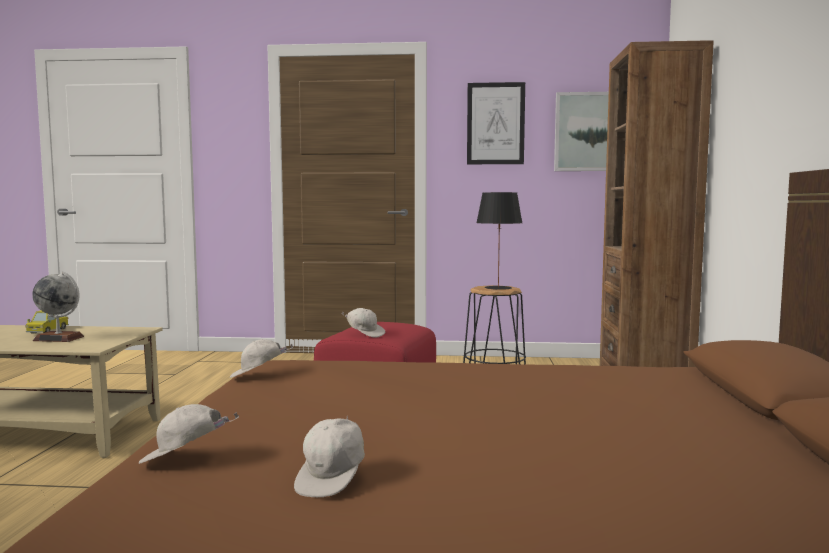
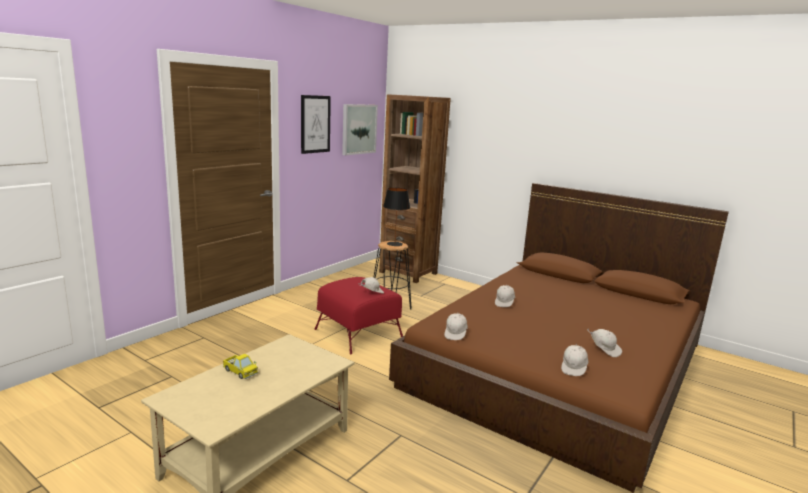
camera: 60 degrees left, 10 degrees up
globe [32,272,84,342] -> none
none -> white cap [495,285,515,307]

